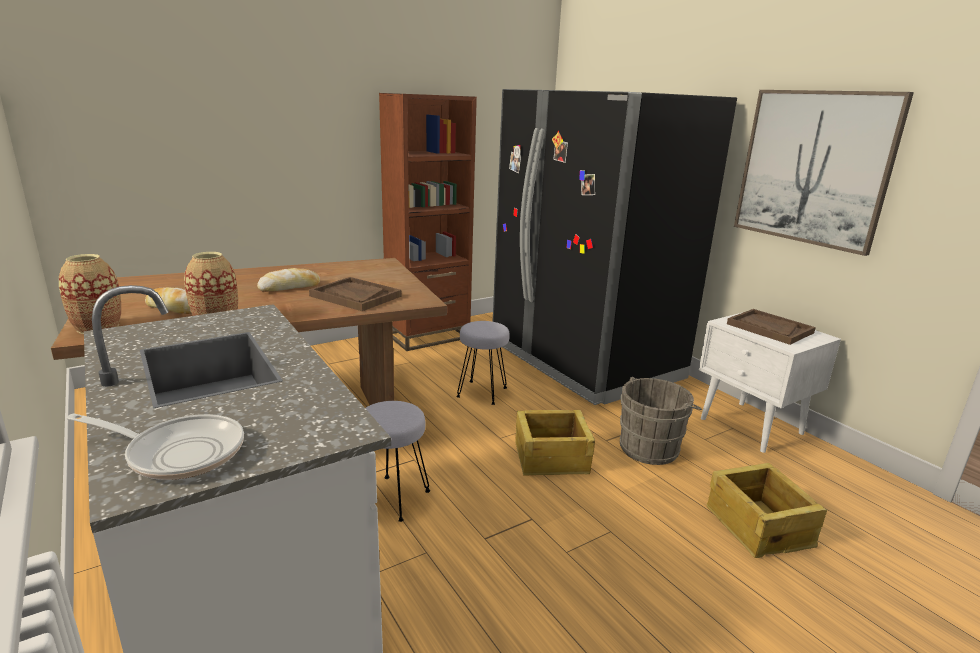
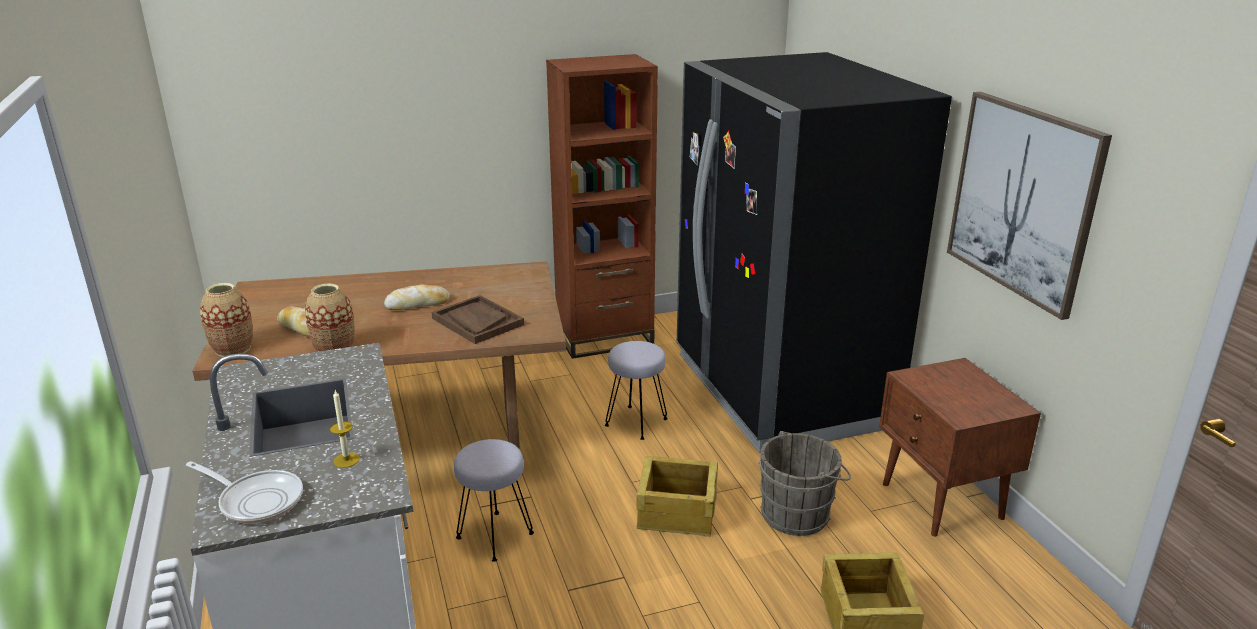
camera: 15 degrees right, 5 degrees up
white nightstand [699,312,841,453] -> brown nightstand [879,358,1041,537]
brown tray [727,309,816,345] -> none
none -> candle [330,390,360,468]

